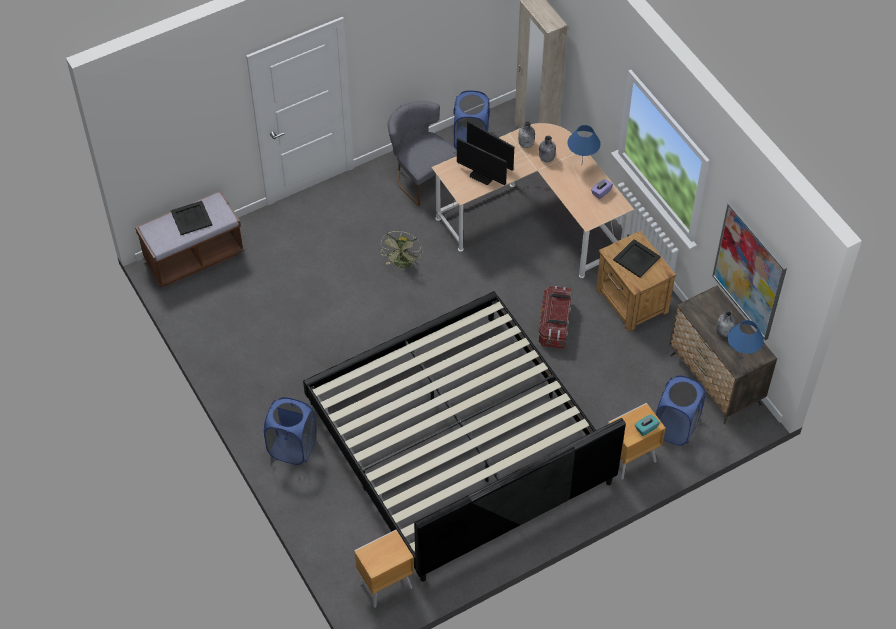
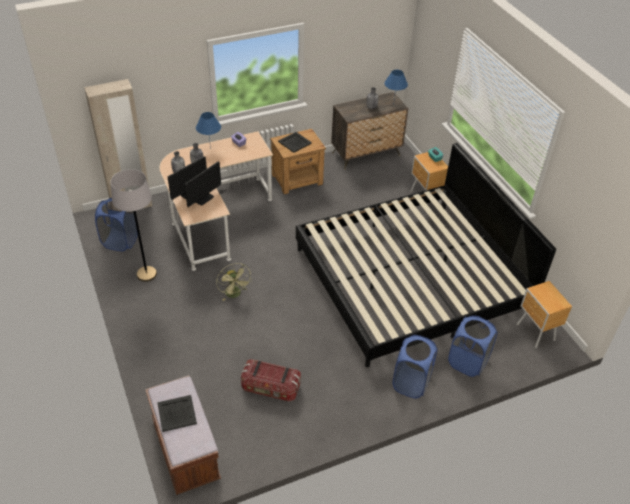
camera: 85 degrees left, 10 degrees down
green fan [380,231,422,268] -> green fan turned 45 degrees clockwise [216,263,251,301]
grey chair [388,101,457,206] -> grey floor lamp [110,169,157,282]
storage box [539,286,572,349] -> storage box moved to [241,359,301,402]
blue laundry basket [656,375,706,446] -> blue laundry basket moved to [448,315,498,377]
picture [712,202,787,340] -> none

